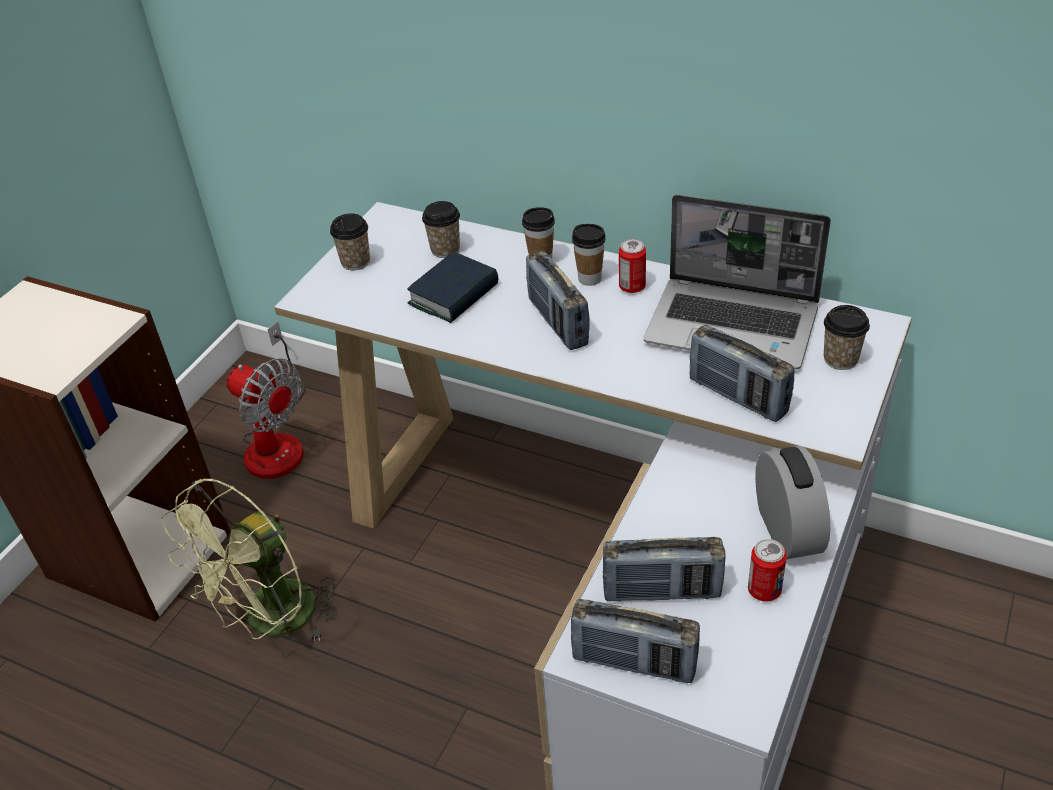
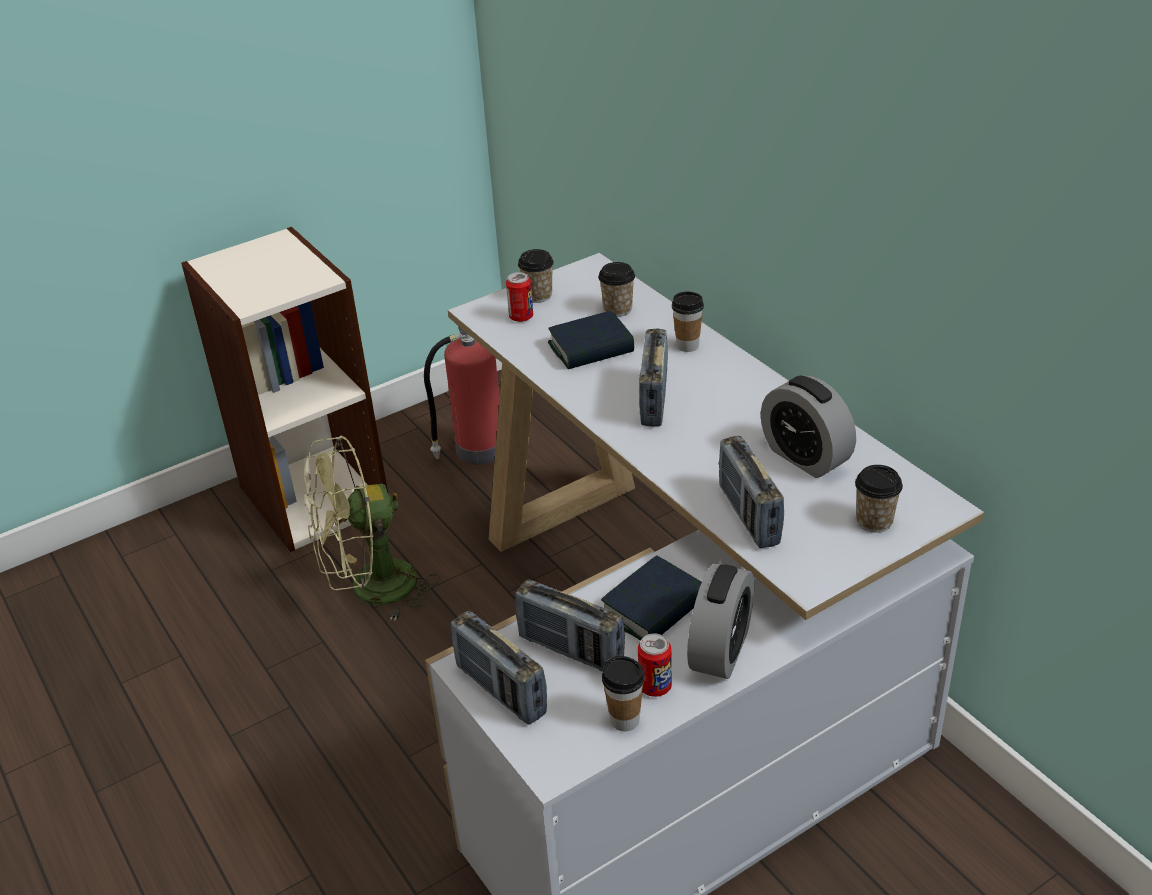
camera: 30 degrees right, 5 degrees down
fan [227,321,305,479] -> fire extinguisher [424,327,500,465]
cup [572,224,606,286] -> cup moved to [602,656,645,731]
can [619,239,646,293] -> can moved to [506,272,533,322]
laptop [643,195,831,369] -> alarm clock [761,375,856,478]
none -> book [601,556,702,641]

